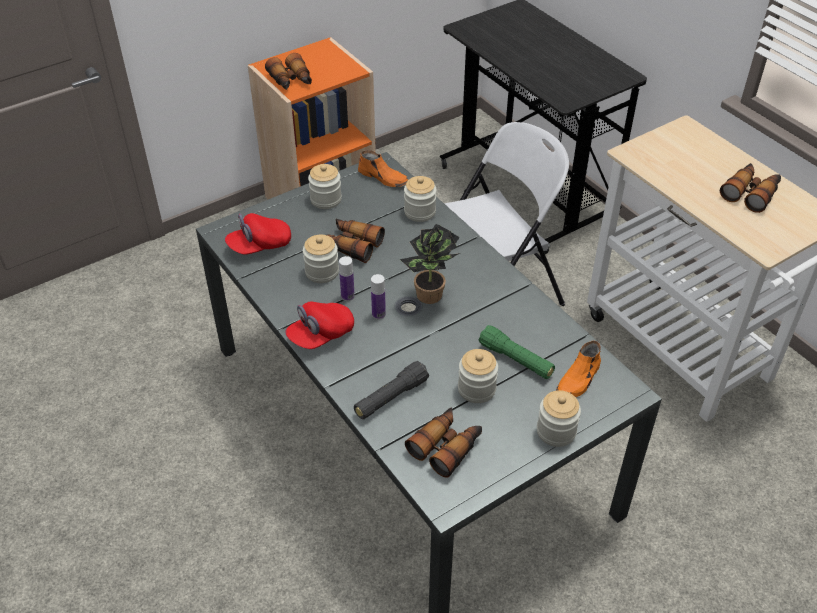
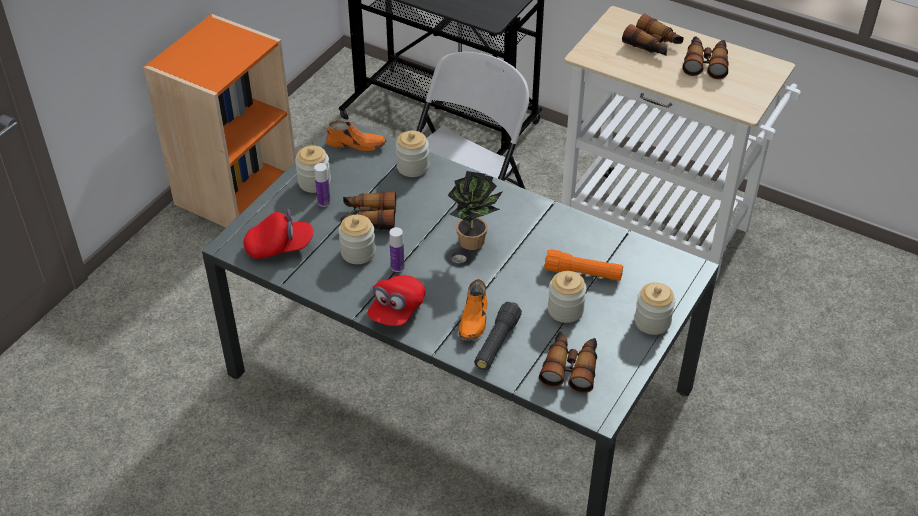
camera: 25 degrees left, 0 degrees up
red cap [225,213,291,255] -> red cap turned 135 degrees counterclockwise [243,209,313,259]
binoculars [265,53,312,90] -> binoculars moved to [622,14,684,56]
bottle [371,274,386,319] -> bottle moved to [314,163,331,207]
green flashlight [479,325,555,379] -> orange flashlight [544,249,623,281]
orange shoe [556,341,601,397] -> orange shoe moved to [459,279,487,341]

